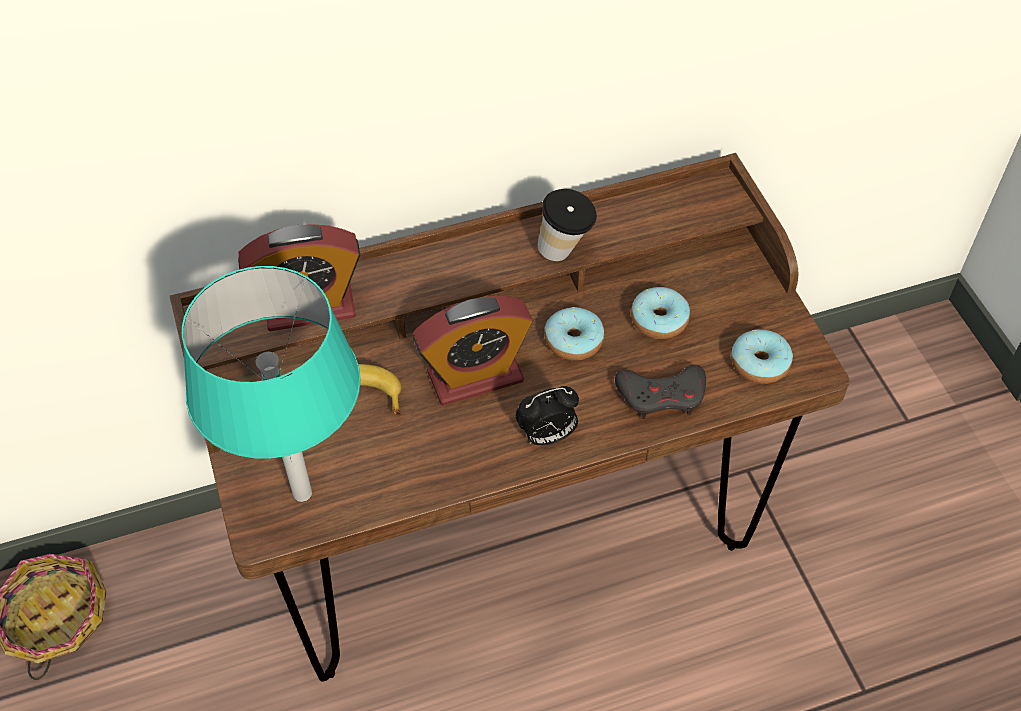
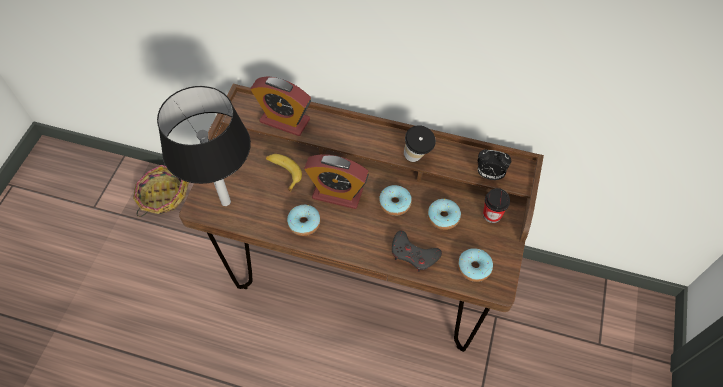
camera: 35 degrees right, 5 degrees up
turquoise table lamp [182,266,361,502] -> black table lamp [157,86,251,206]
alarm clock [516,386,579,446] -> alarm clock moved to [478,149,511,180]
none -> donut [287,205,320,236]
none -> cup [483,188,510,223]

